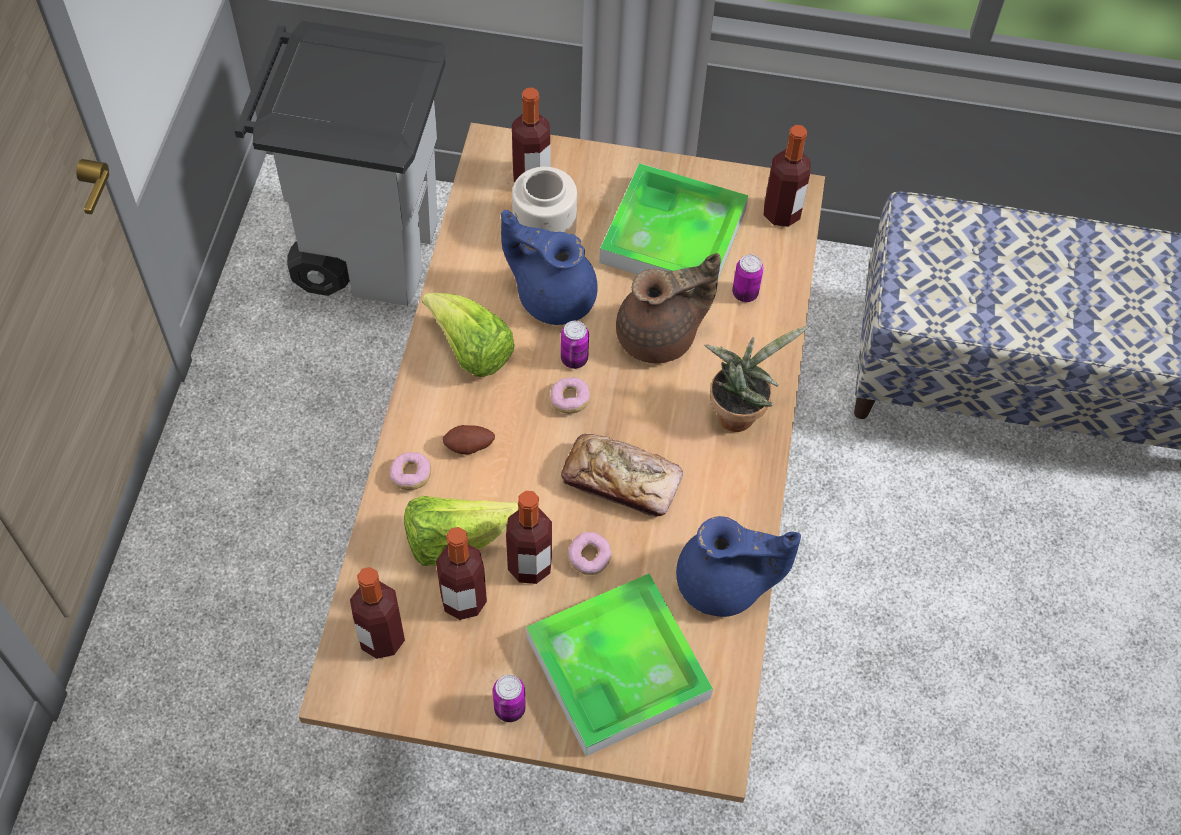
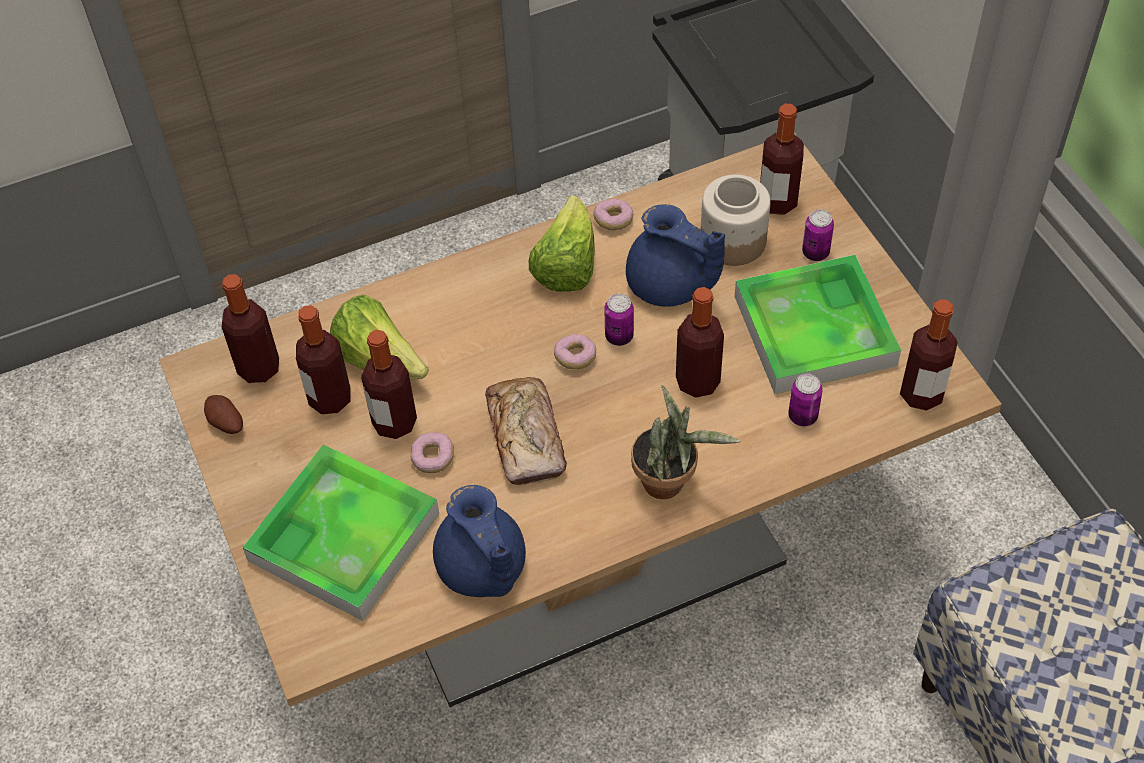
camera: 60 degrees right, 5 degrees down
donut [390,452,431,490] -> donut moved to [593,198,633,230]
potato [442,425,495,454] -> potato moved to [204,395,243,434]
can [493,675,526,722] -> can moved to [802,209,834,261]
blue teapot [501,210,598,325] -> blue teapot turned 135 degrees clockwise [626,204,725,307]
brown teapot [616,253,721,364] -> bottle [676,287,724,398]

